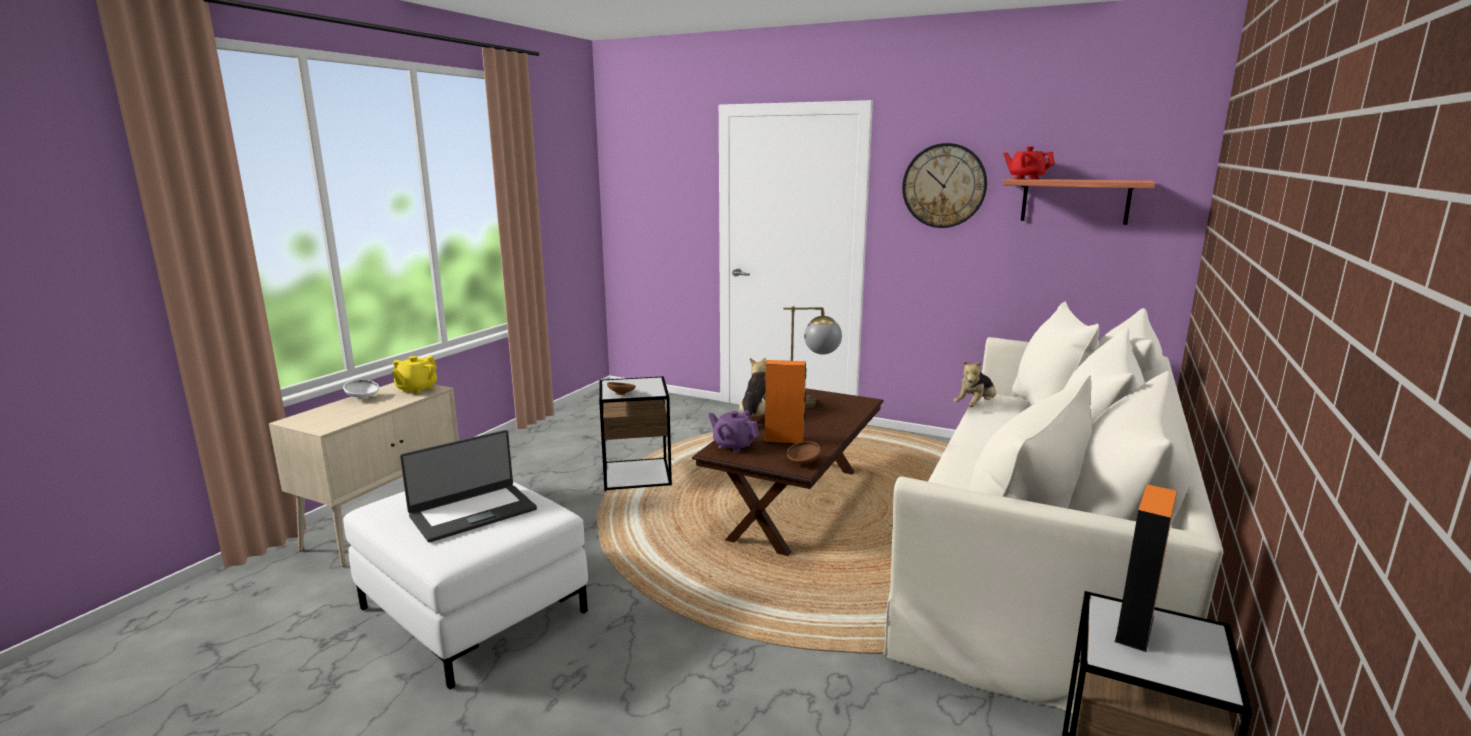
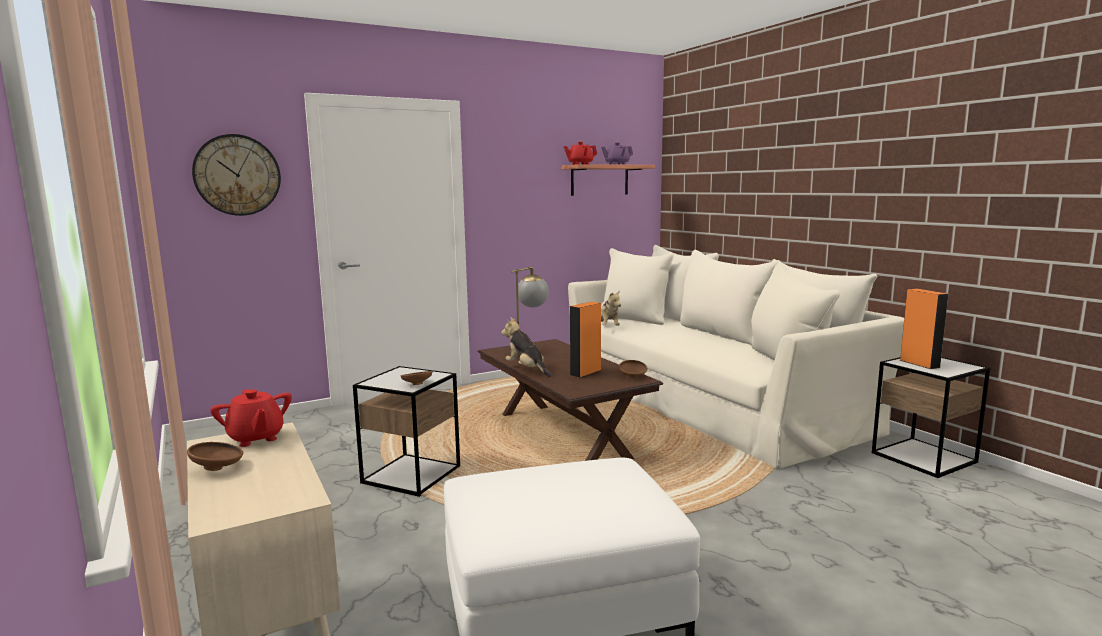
camera: 55 degrees left, 5 degrees down
white bowl [343,379,379,399] -> brown bowl [187,442,243,471]
yellow teapot [392,356,437,394] -> red teapot [210,389,292,447]
laptop [400,430,537,542] -> none
purple teapot [708,411,759,452] -> purple teapot moved to [601,142,633,165]
wall clock [902,143,987,228] -> wall clock moved to [192,134,281,216]

